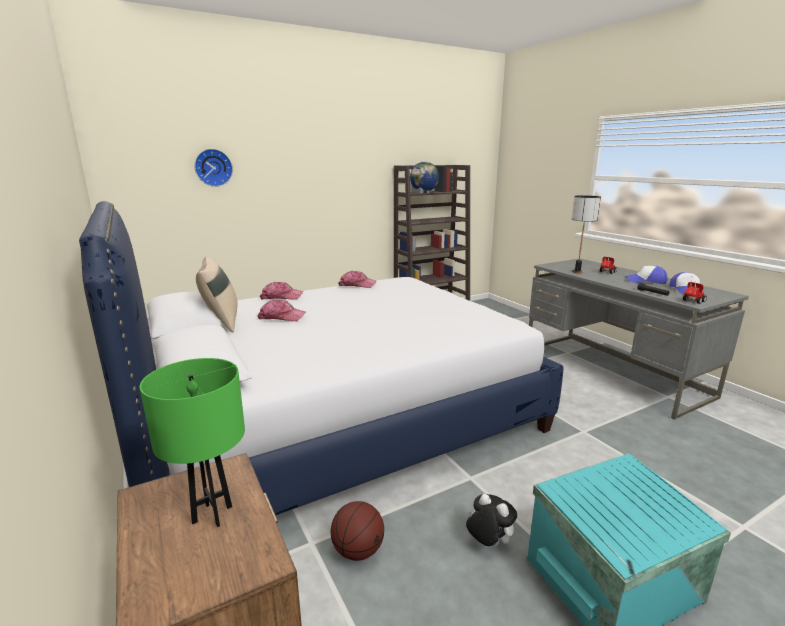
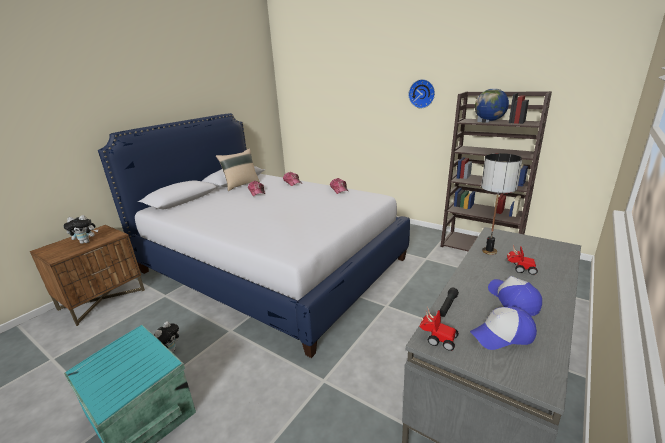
camera: 65 degrees right, 5 degrees up
green table lamp [140,358,245,527] -> plush toy [63,215,98,244]
wall clock [194,149,233,187] -> wall clock moved to [408,79,435,108]
basketball [330,501,384,561] -> none

